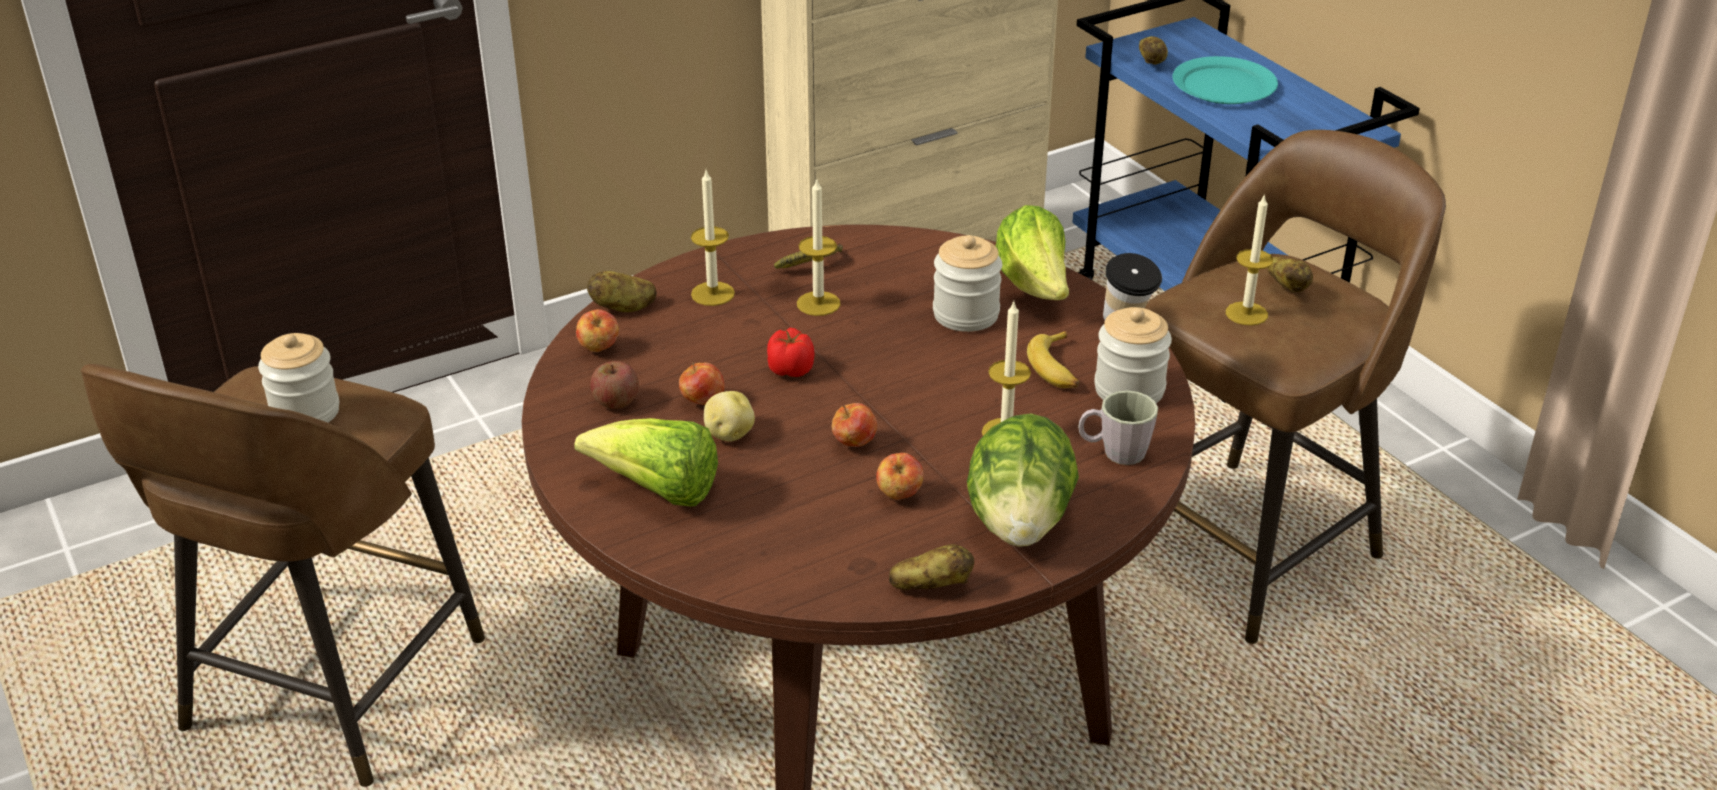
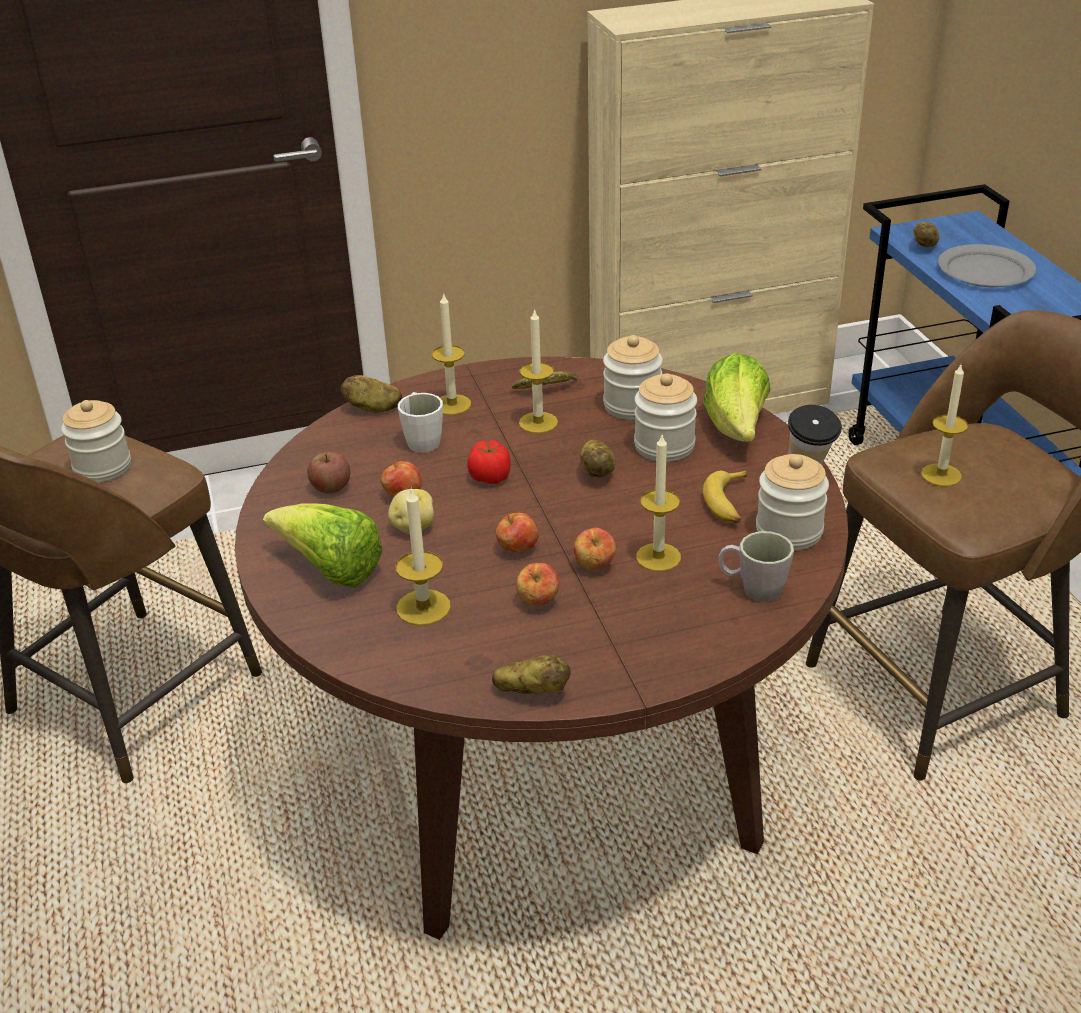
camera: 15 degrees right, 0 degrees up
apple [576,309,619,352] -> apple moved to [573,528,616,570]
lettuce [967,413,1079,547] -> none
turquoise plate [1172,56,1278,104] -> grey plate [938,244,1036,287]
potato [1267,257,1313,293] -> potato moved to [580,440,616,478]
none -> candle [396,487,451,626]
none -> white mug [398,392,443,453]
none -> jar [603,335,663,420]

